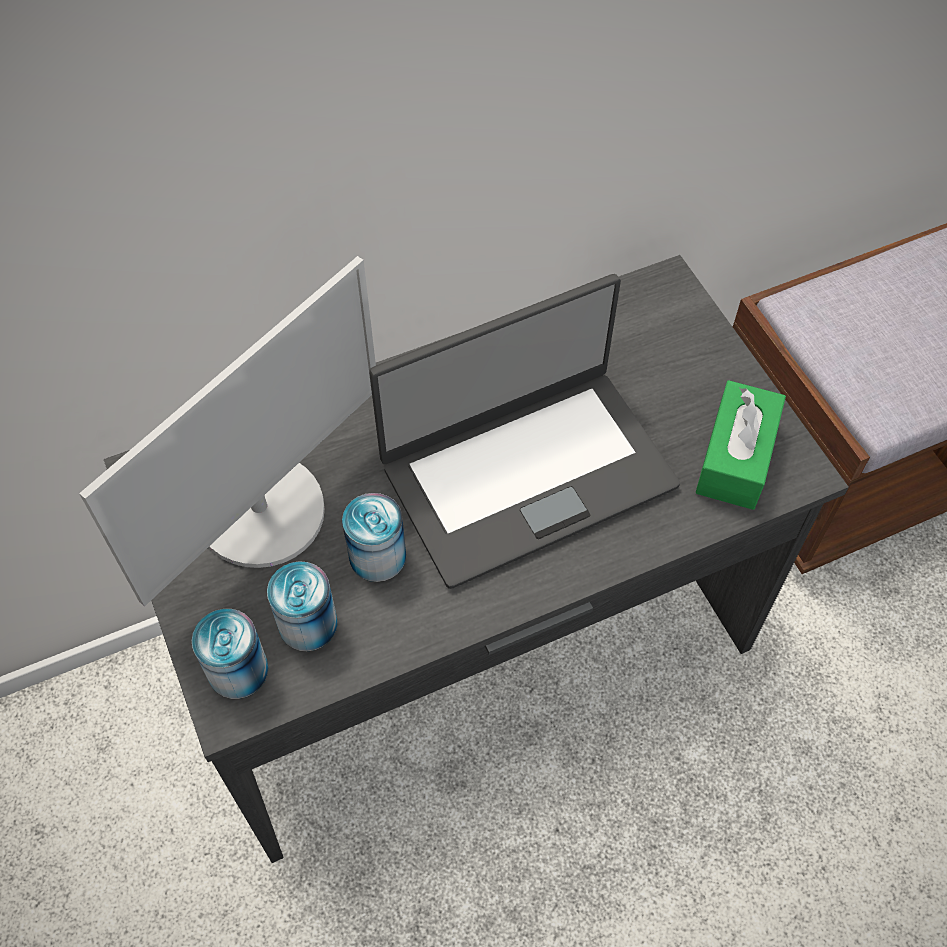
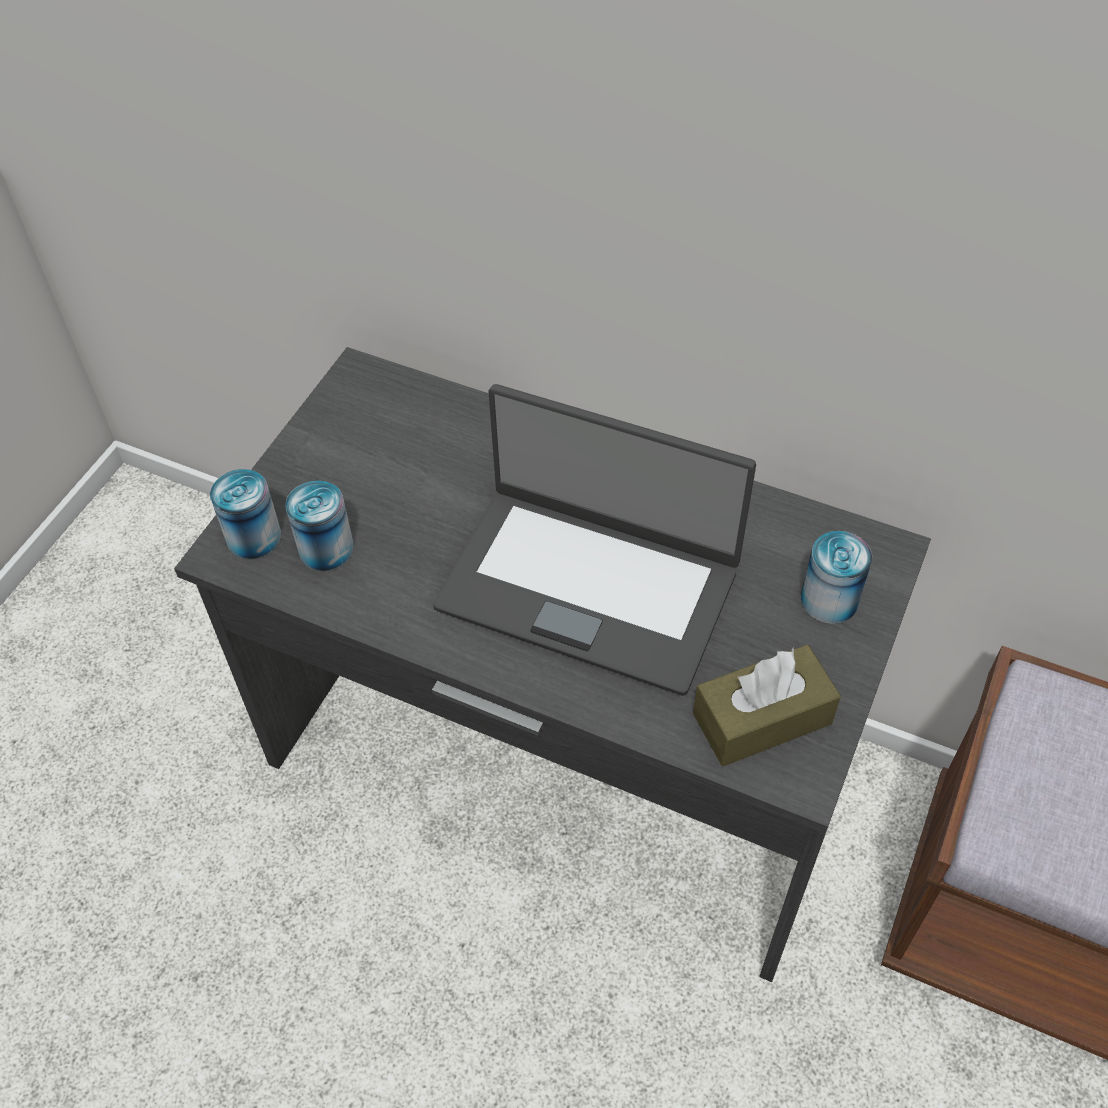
camera: 50 degrees right, 5 degrees down
monitor [79,256,376,606] -> none
can [342,493,406,582] -> can moved to [801,531,872,624]
green tissue box [695,380,786,510] -> brown tissue box [693,645,841,766]

